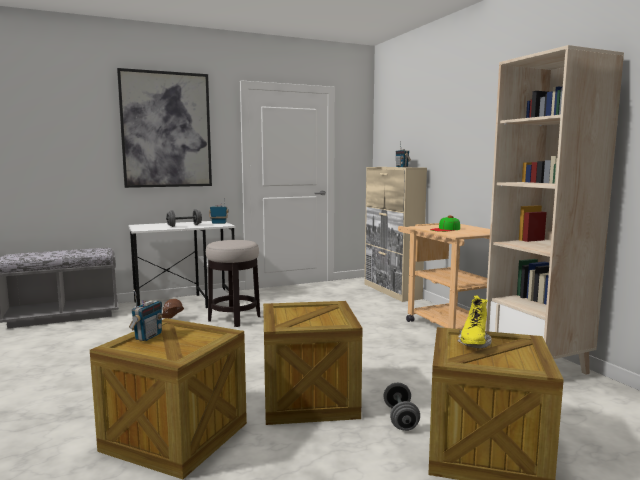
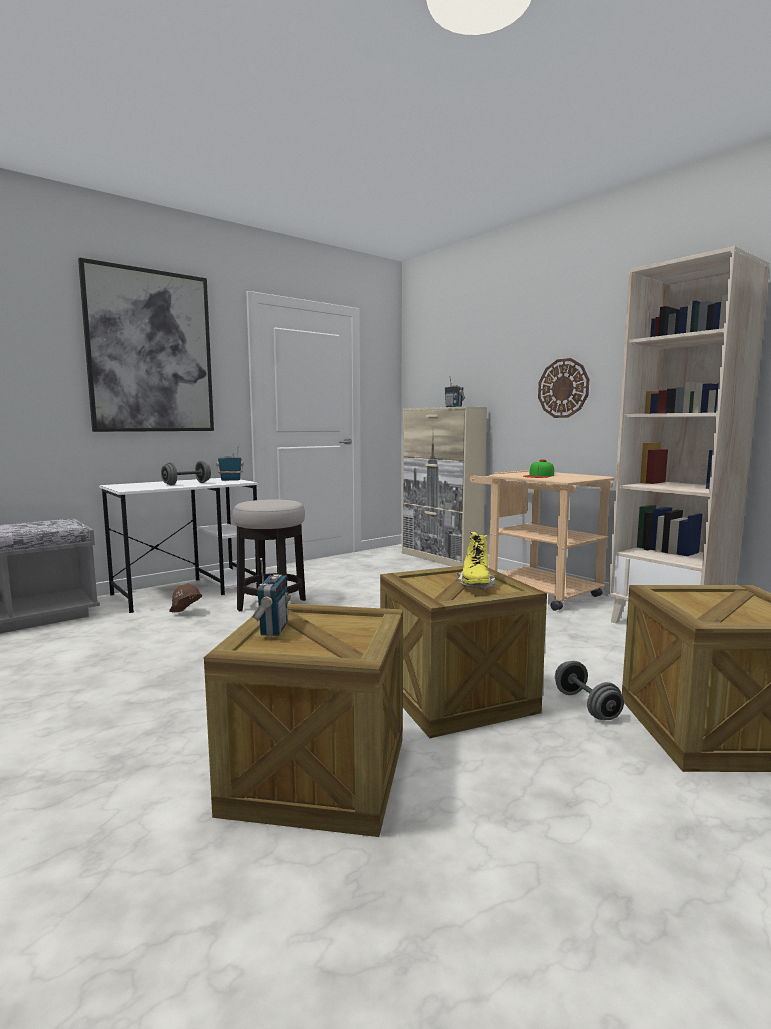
camera: 15 degrees left, 0 degrees up
yellow boot [457,296,492,349] -> yellow boot moved to [457,532,495,589]
none -> wall clock [538,358,589,418]

